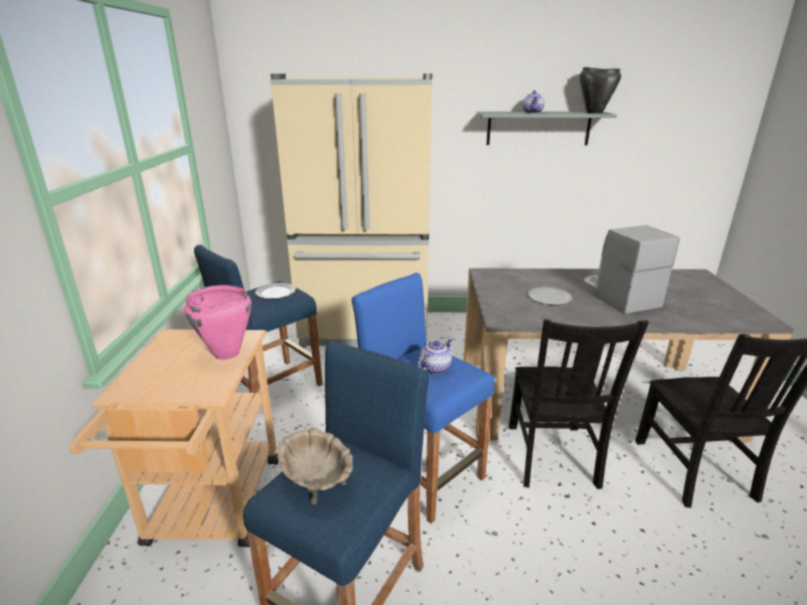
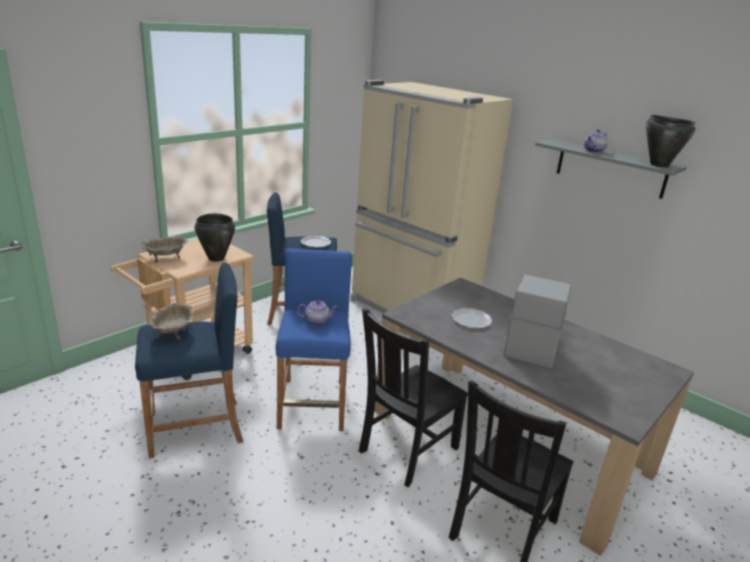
camera: 40 degrees right, 0 degrees up
pink cooking pot [184,285,252,360] -> black cooking pot [195,213,235,262]
none -> beige bowl [140,236,188,262]

